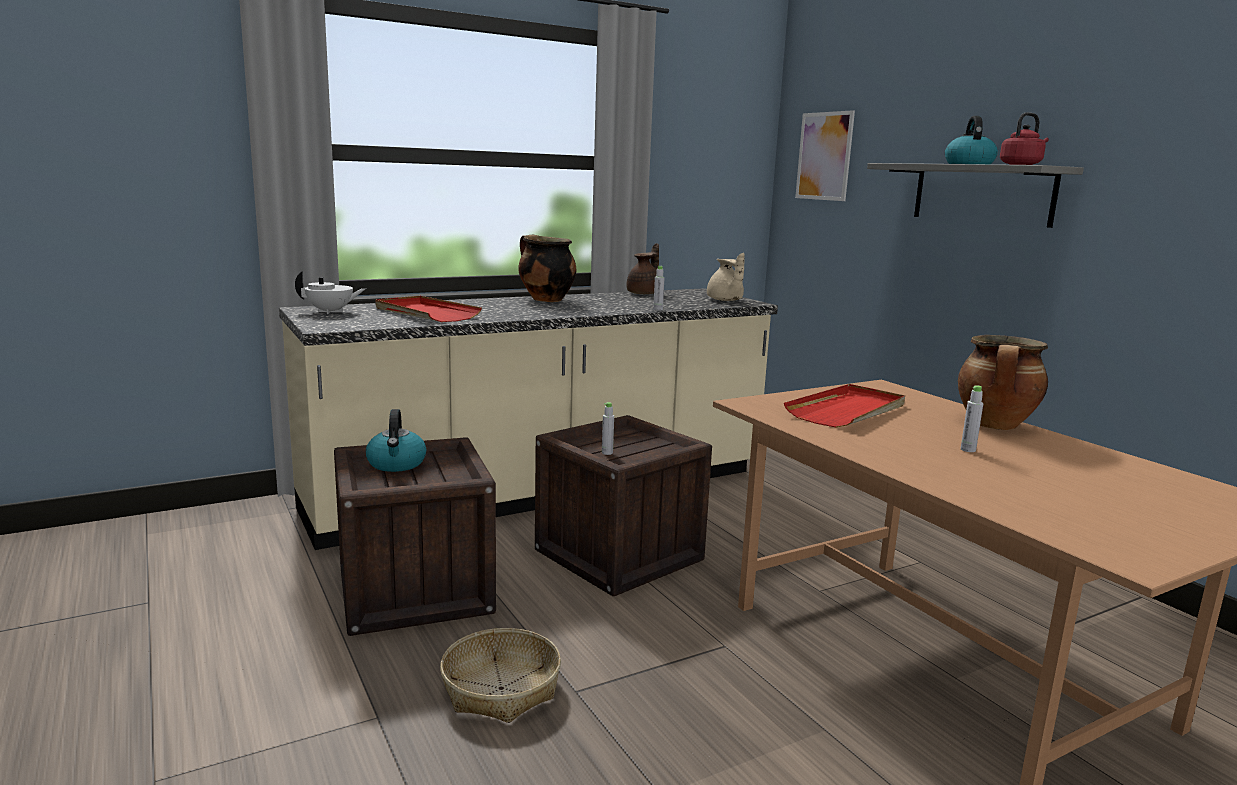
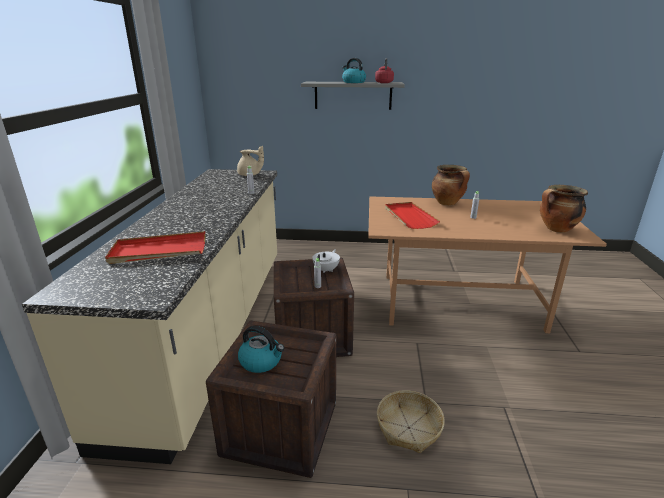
camera: 55 degrees left, 10 degrees up
white teapot [295,271,366,314] -> white teapot moved to [312,249,340,273]
cooking pot [518,235,576,302] -> cooking pot moved to [540,185,588,233]
brown teapot [627,243,659,294] -> none
picture [795,110,855,201] -> none

